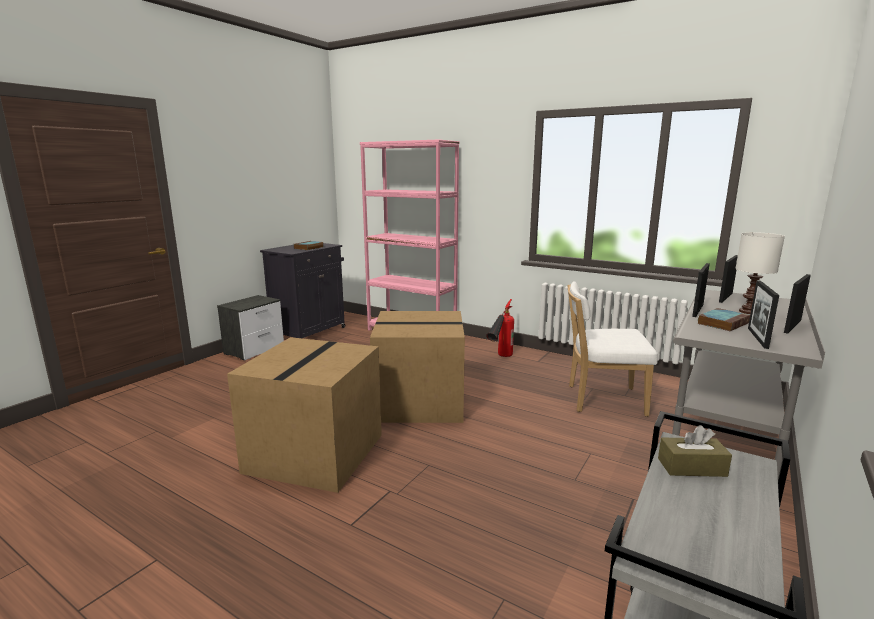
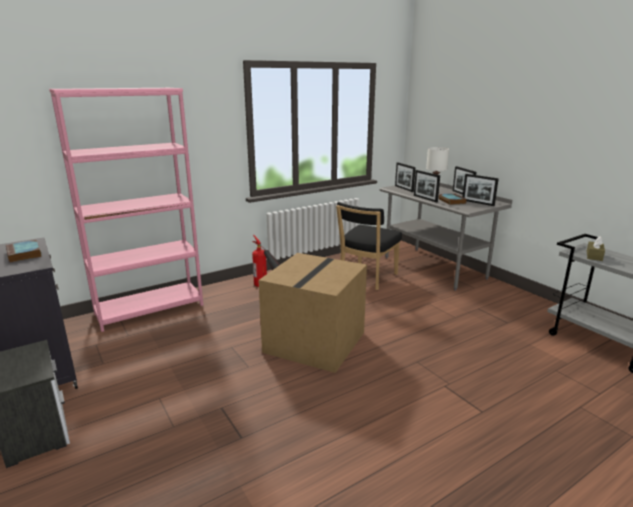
camera: 65 degrees left, 5 degrees up
cardboard box [227,337,382,493] -> none
white chair [568,281,658,417] -> black chair [336,202,402,290]

